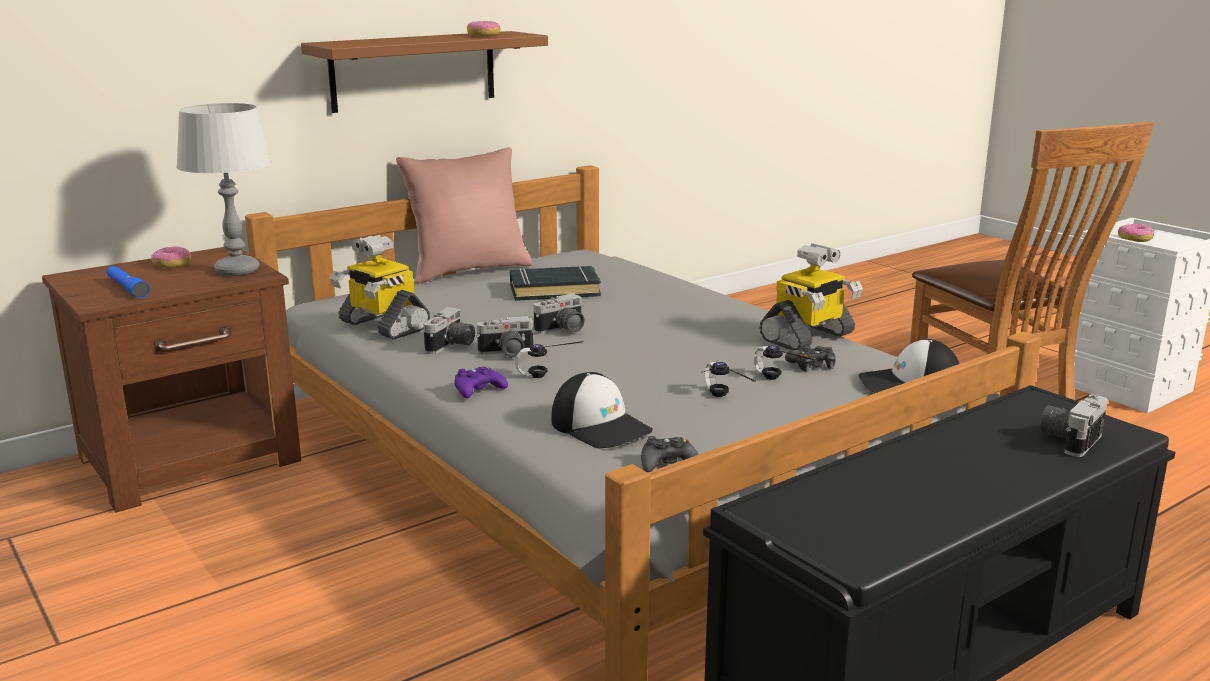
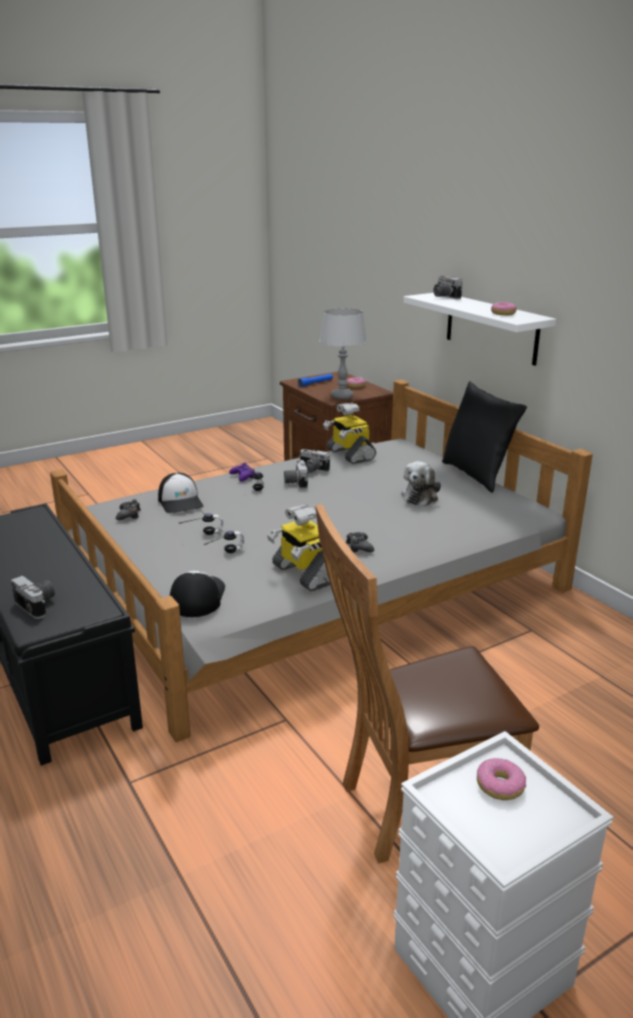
camera: 95 degrees right, 5 degrees up
brown shelf [301,31,548,113] -> white shelf [403,293,556,366]
toy robot [330,235,430,339] -> toy robot turned 75 degrees counterclockwise [323,402,376,464]
pink pillow [396,148,532,284] -> black pillow [442,381,527,493]
black book [510,265,601,301] -> plush toy [401,461,441,506]
camera [534,293,585,334] -> camera moved to [434,276,463,299]
cap [551,372,653,449] -> cap turned 75 degrees counterclockwise [158,473,204,513]
black game controller [785,346,836,371] -> black game controller moved to [346,532,374,553]

